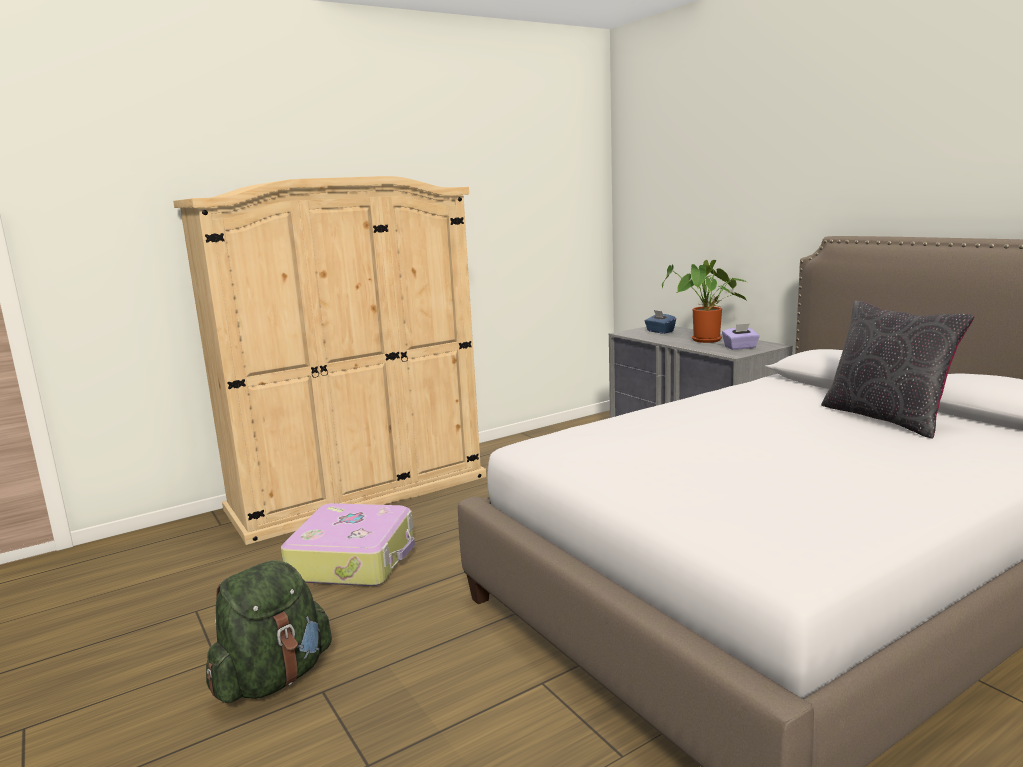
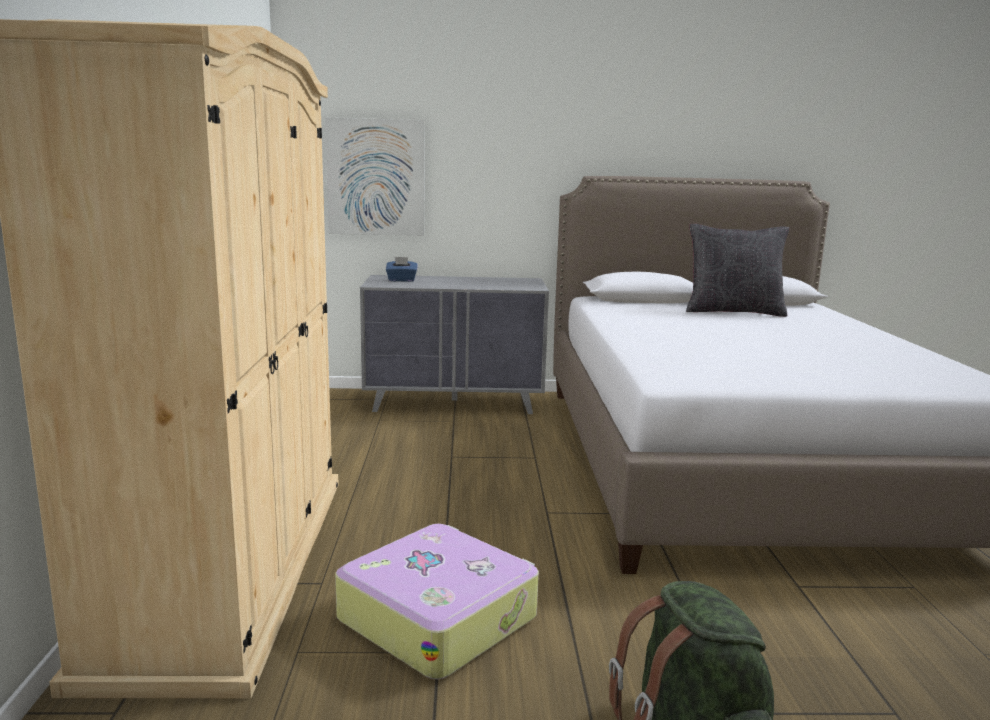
camera: 60 degrees left, 0 degrees up
potted plant [662,260,747,343] -> none
purple tissue box [722,323,760,350] -> none
none -> picture [325,117,425,236]

